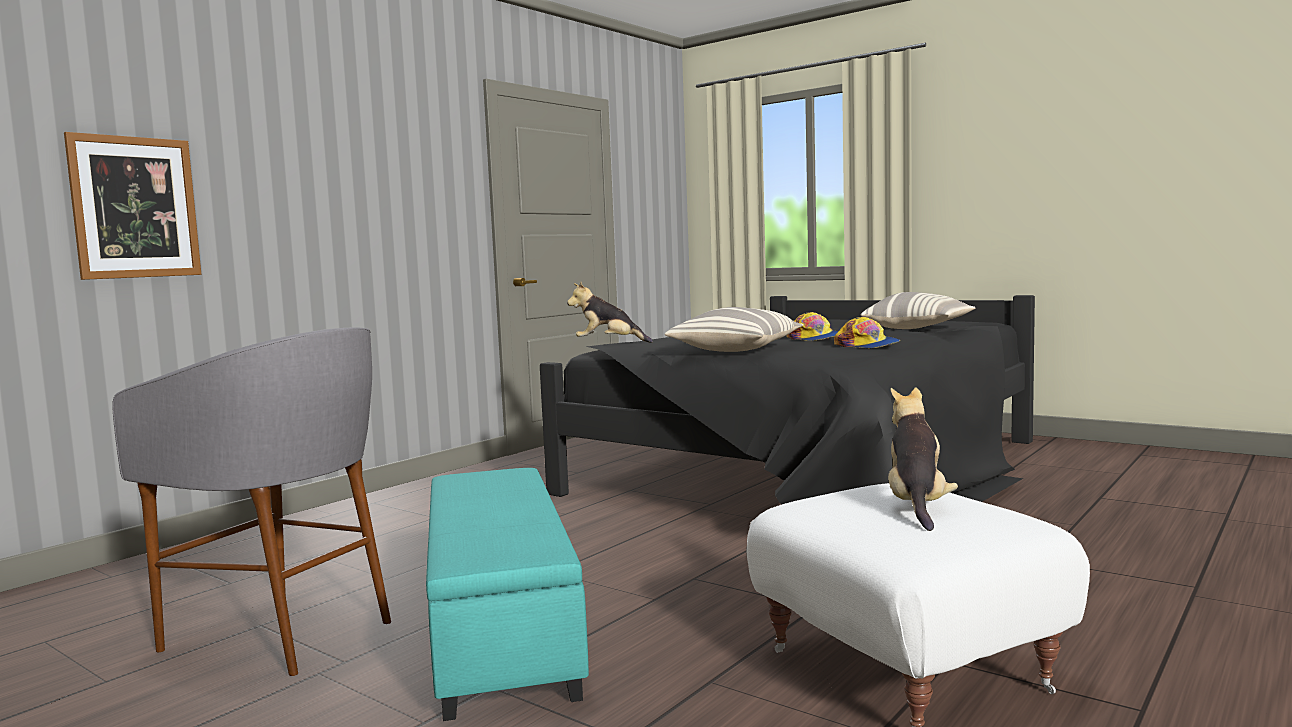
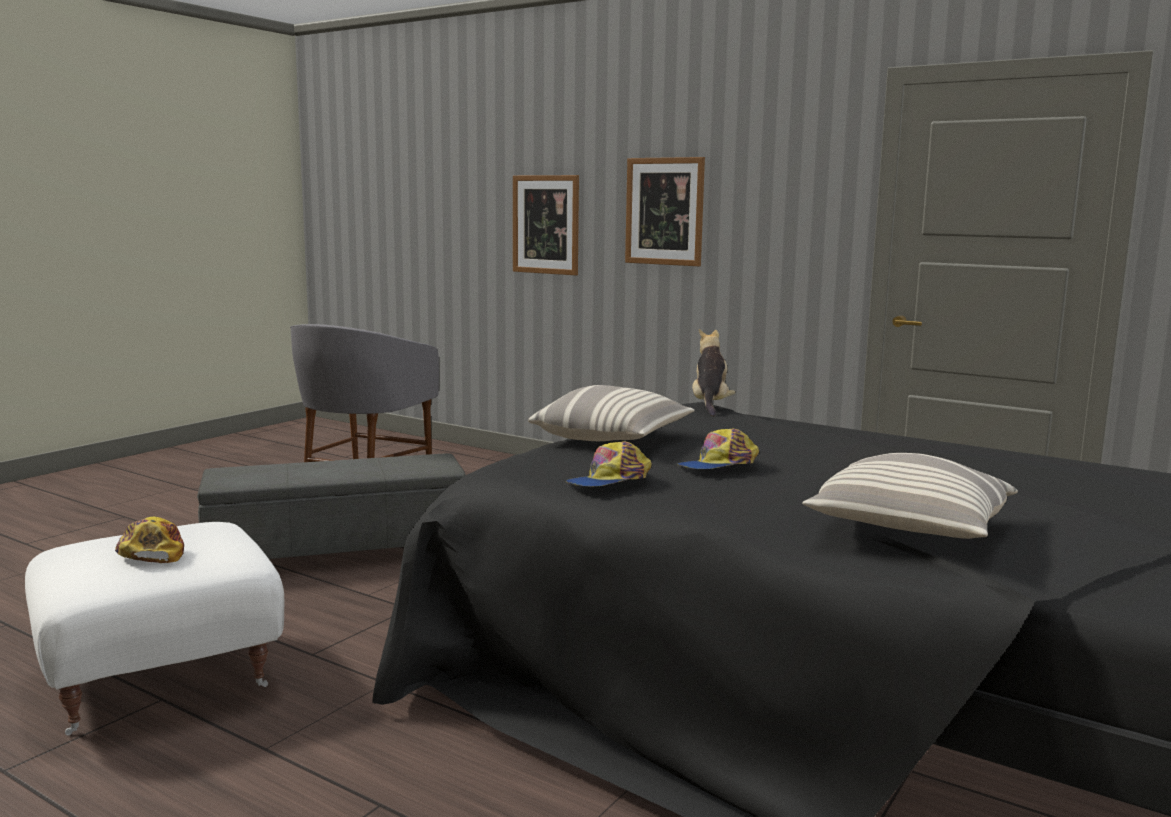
camera: 85 degrees right, 5 degrees up
turquoise ottoman [426,468,589,721] -> grey ottoman [197,453,466,559]
plush toy [888,388,958,531] -> cap [115,517,184,563]
none -> picture [625,157,705,266]

